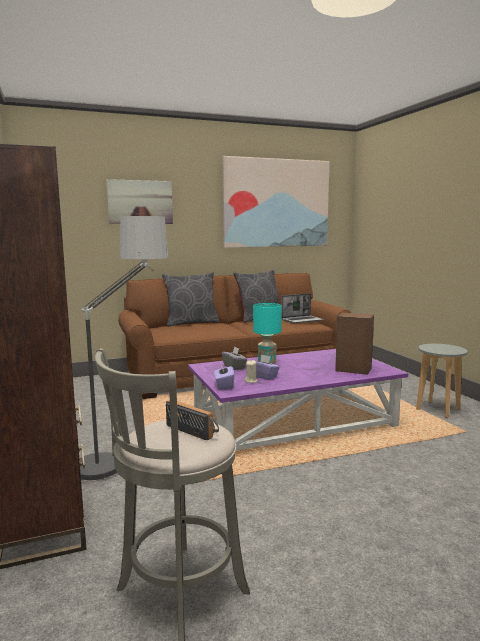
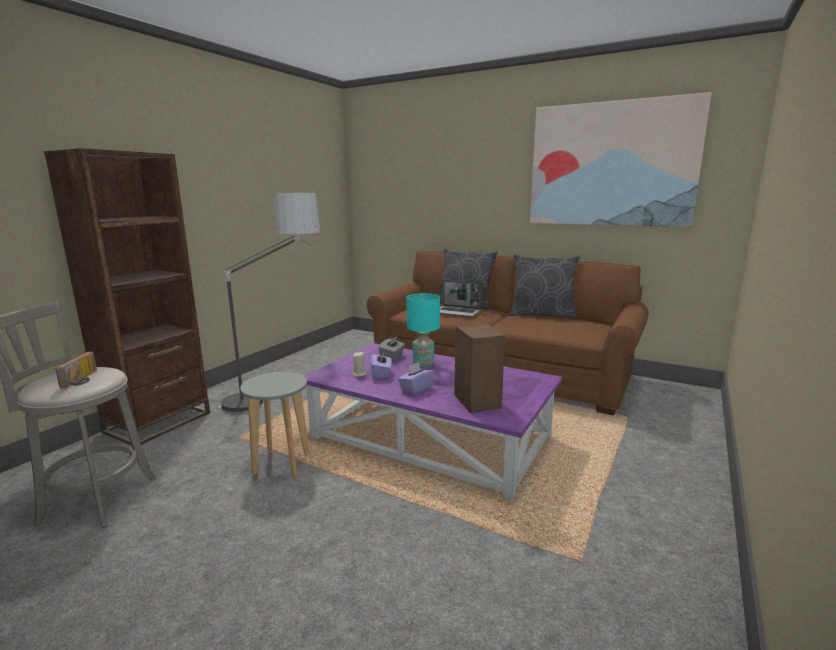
camera: 50 degrees right, 5 degrees up
picture [107,179,173,224] -> none
purple tissue box [214,364,234,389] -> purple tissue box moved to [398,362,435,395]
laptop [281,293,324,323] -> laptop moved to [440,280,482,317]
grey stool [416,344,468,418] -> grey stool moved to [240,372,310,477]

